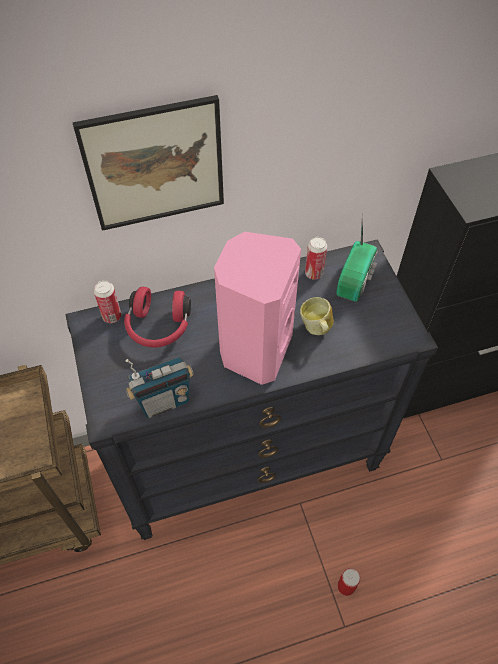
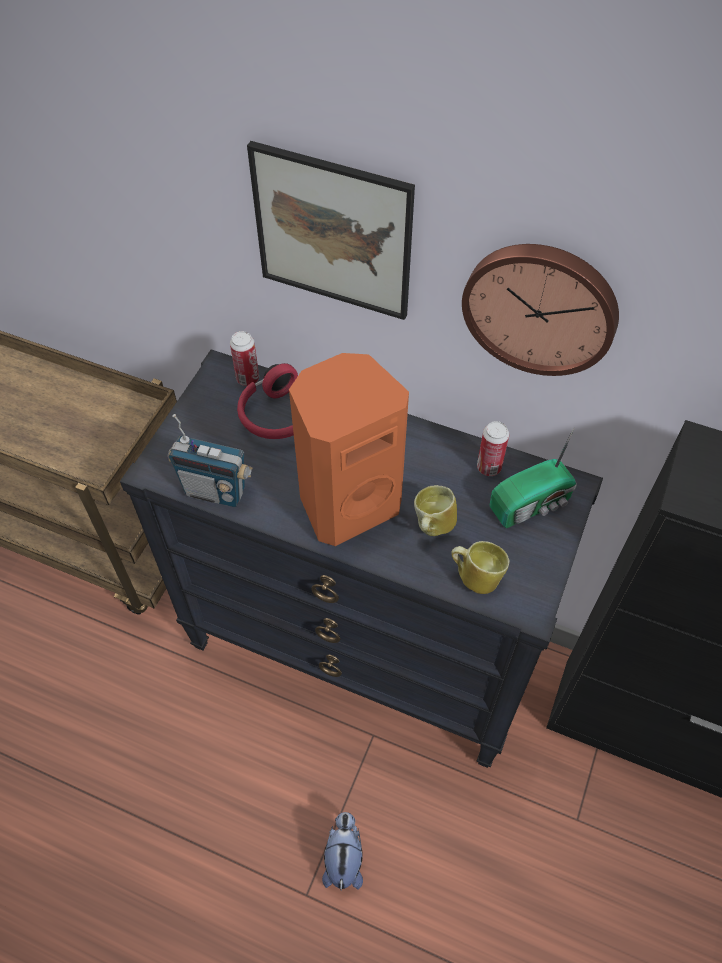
camera: 40 degrees right, 0 degrees up
pink speaker [214,232,301,385] -> orange speaker [289,353,409,546]
can [337,568,360,596] -> plush toy [322,812,363,890]
none -> mug [451,541,510,594]
none -> wall clock [462,244,619,376]

